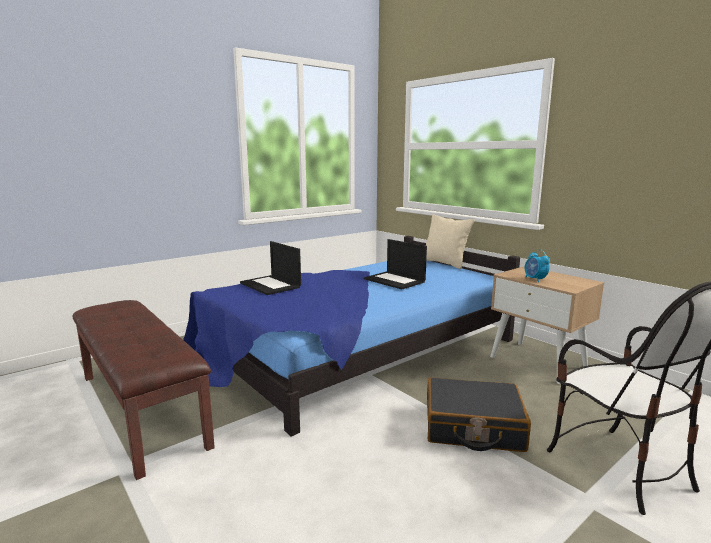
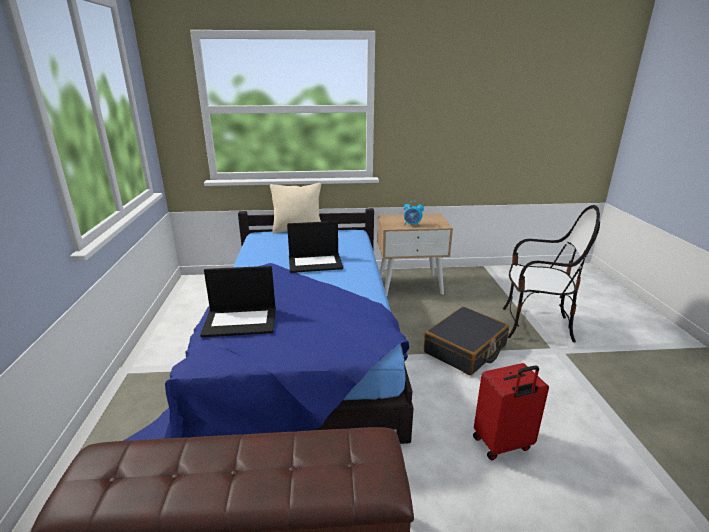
camera: 55 degrees left, 10 degrees up
none -> red suitcase [473,363,549,460]

